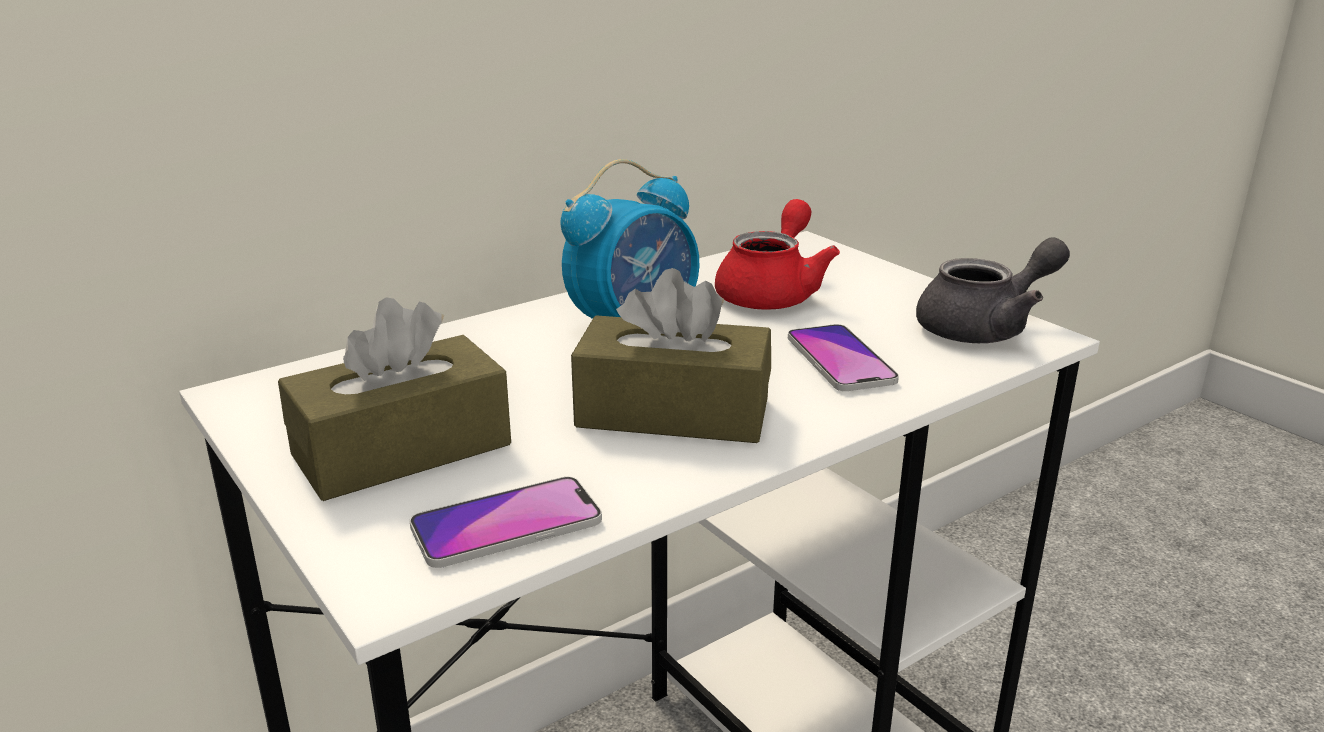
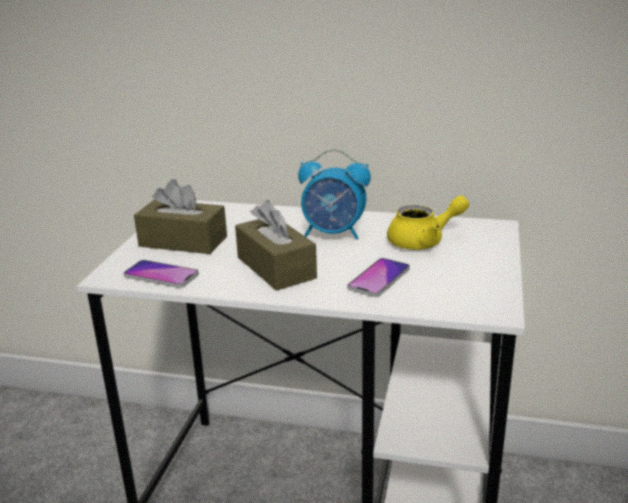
camera: 50 degrees right, 0 degrees up
red teapot [715,199,840,310] -> yellow teapot [387,195,469,250]
grey teapot [916,237,1070,343] -> none

